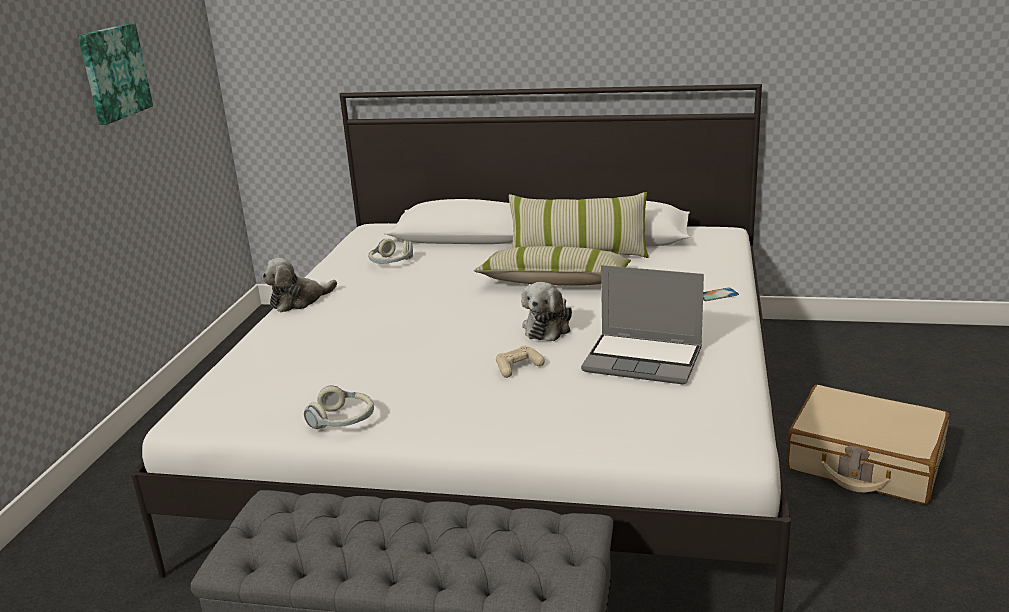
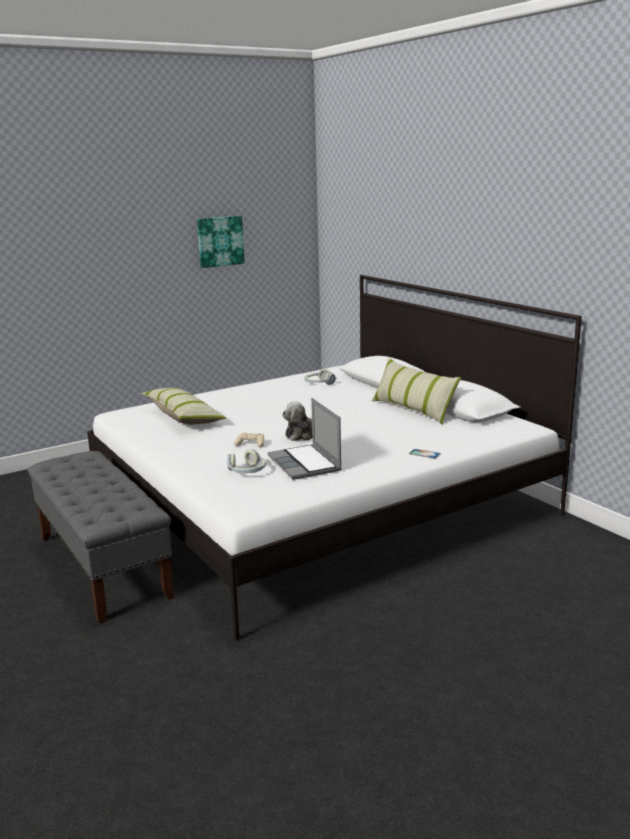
camera: 45 degrees right, 5 degrees down
plush toy [262,258,337,312] -> none
headphones [304,385,374,429] -> headphones moved to [227,449,266,473]
pillow [473,246,631,286] -> pillow moved to [141,388,226,424]
beige suitcase [787,385,950,505] -> none

